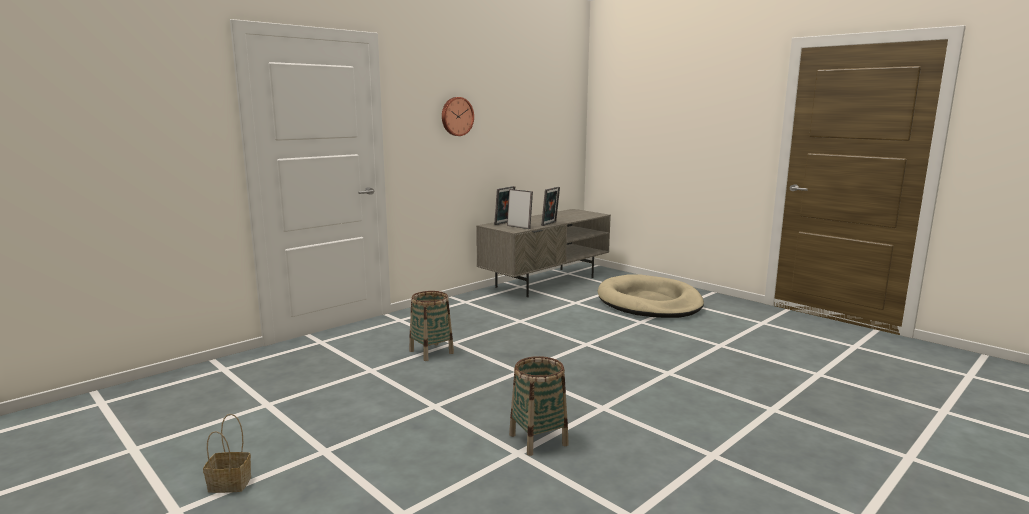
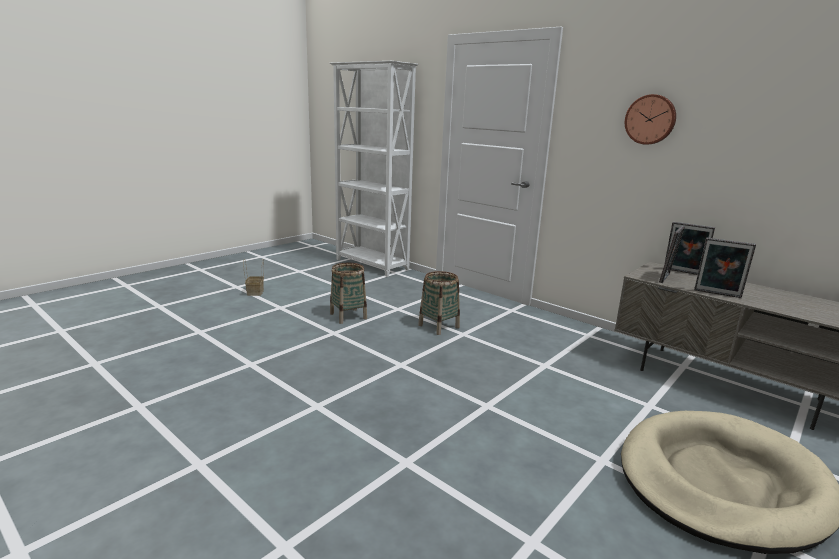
camera: 85 degrees right, 5 degrees up
basket [509,356,569,456] -> basket moved to [330,263,367,324]
none -> white bookcase [330,61,418,277]

